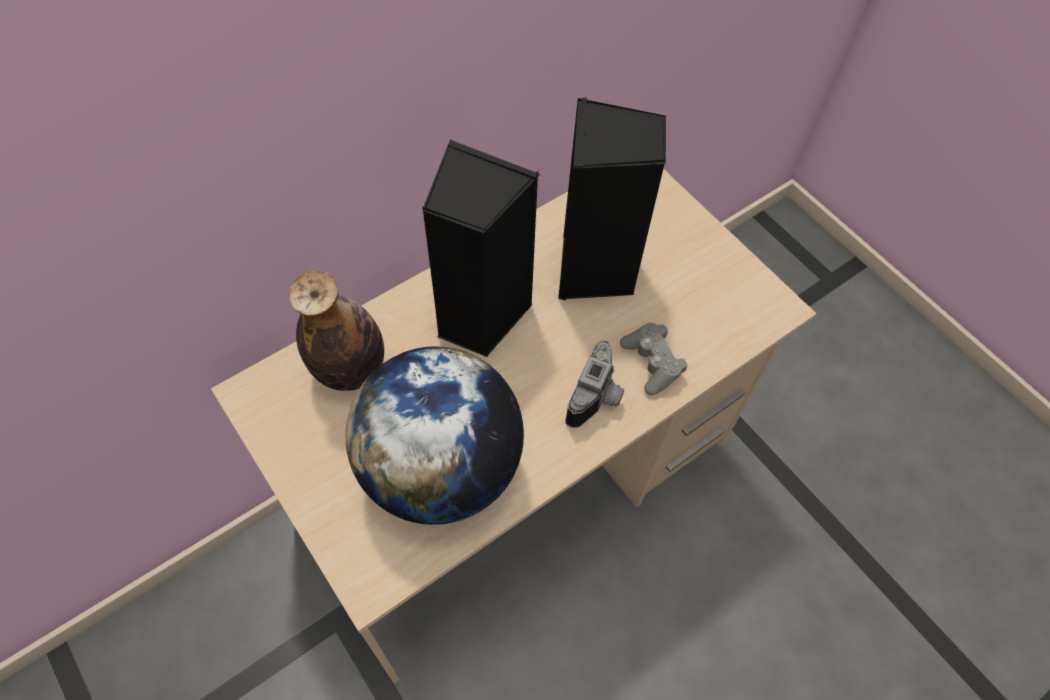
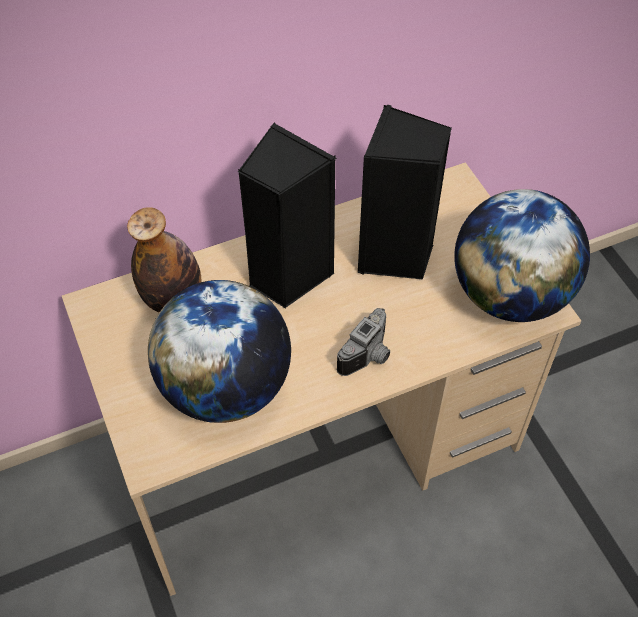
camera: 15 degrees right, 5 degrees down
grey game controller [620,323,688,395] -> none
none -> globe [454,189,590,322]

